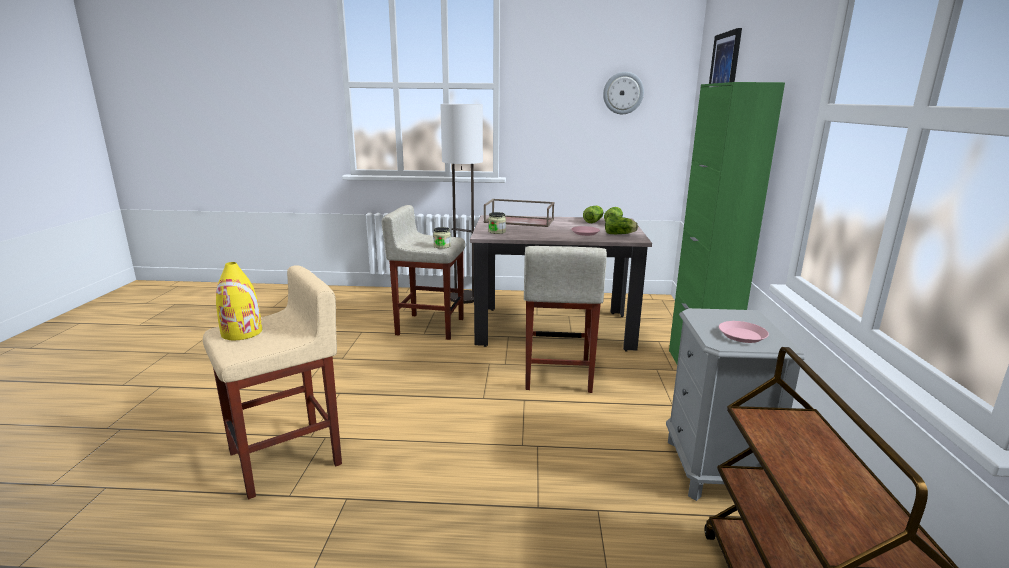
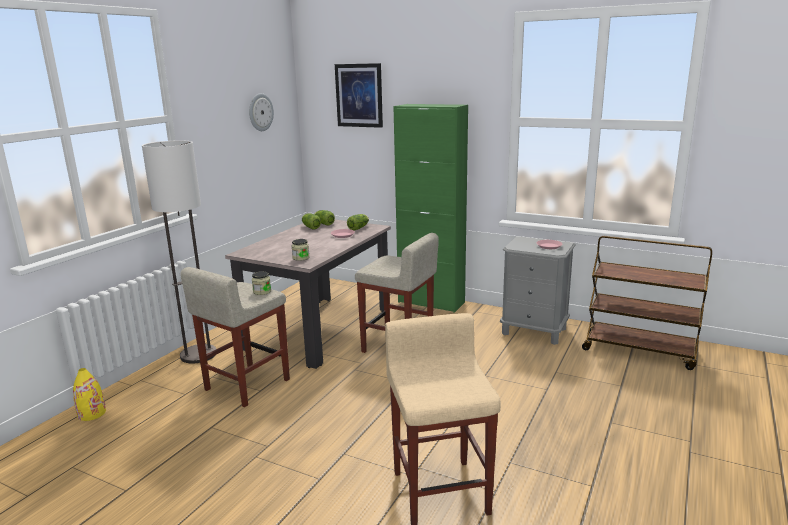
camera: 65 degrees left, 0 degrees up
yellow vase [216,262,262,340] -> yellow vase moved to [73,368,106,421]
brown tray [484,199,555,227] -> none

